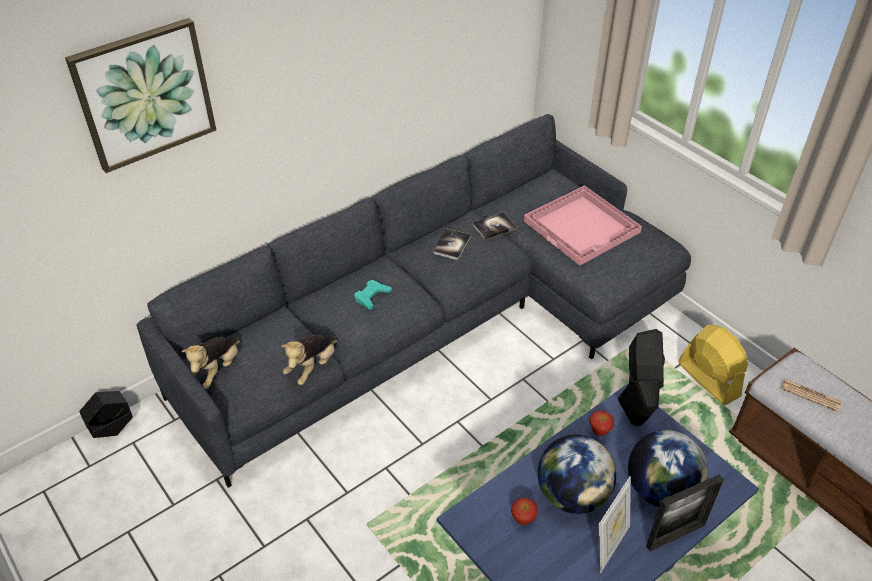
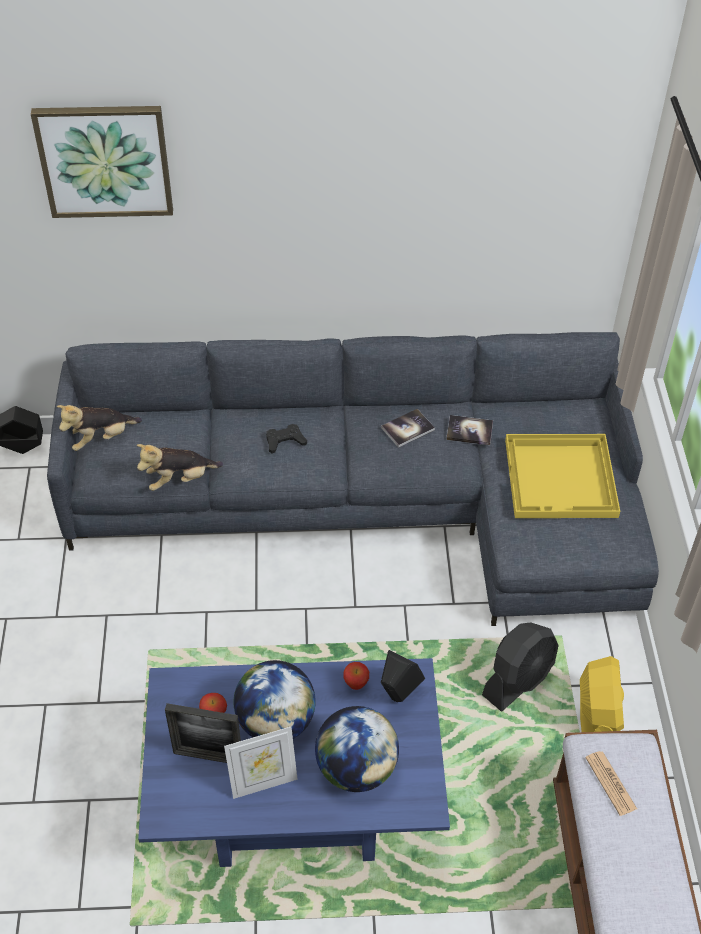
camera: 35 degrees right, 5 degrees up
turquoise game controller [354,280,392,309] -> black game controller [266,424,307,453]
pink tray [524,185,642,266] -> yellow tray [505,434,620,518]
picture frame [646,474,724,551] -> picture frame moved to [165,703,241,763]

